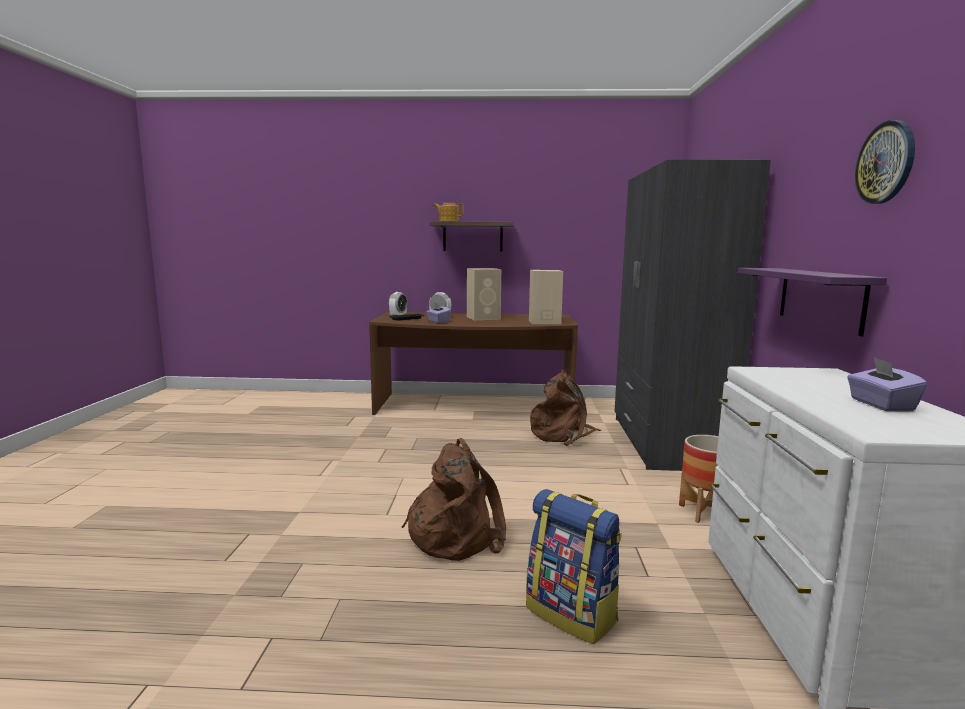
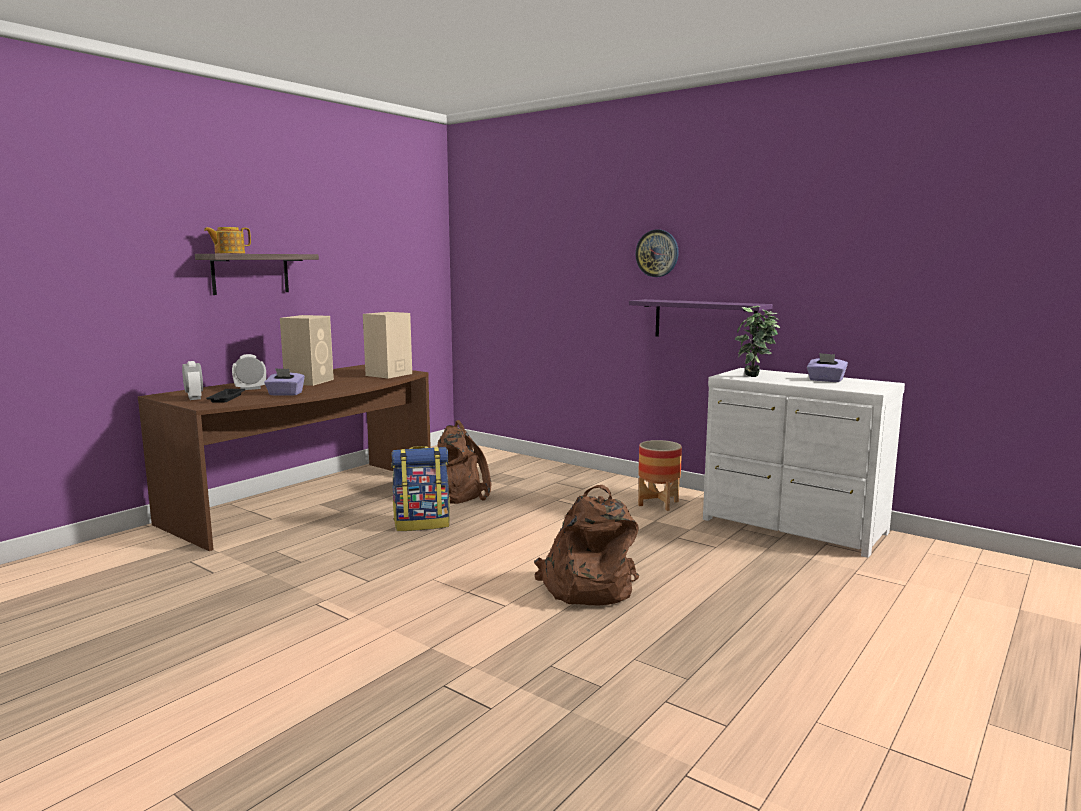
camera: 55 degrees left, 0 degrees up
backpack [526,489,622,644] -> backpack moved to [391,446,450,531]
grey wardrobe [615,160,771,471] -> none
wall clock [855,120,915,204] -> wall clock moved to [635,230,679,277]
none -> potted plant [735,306,780,377]

